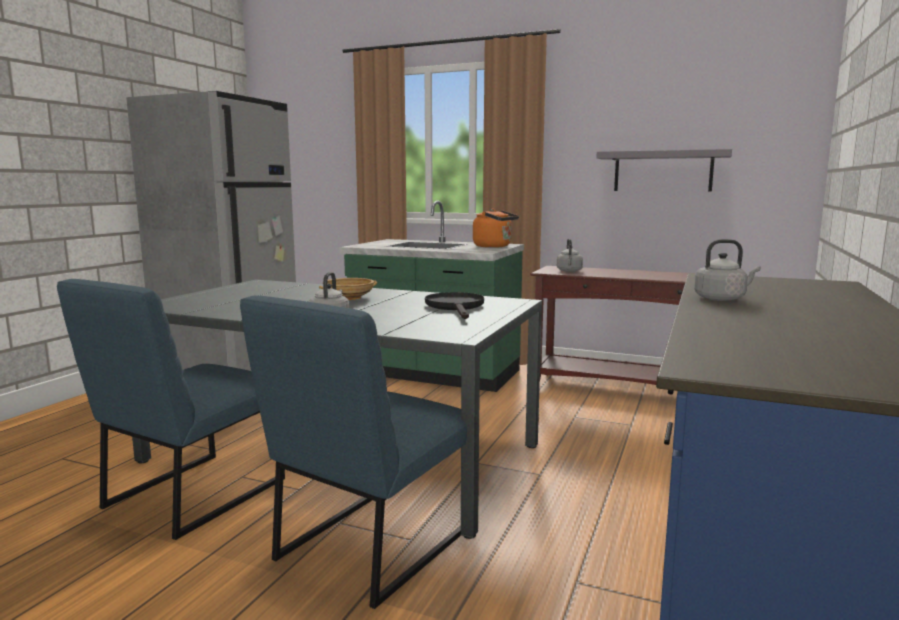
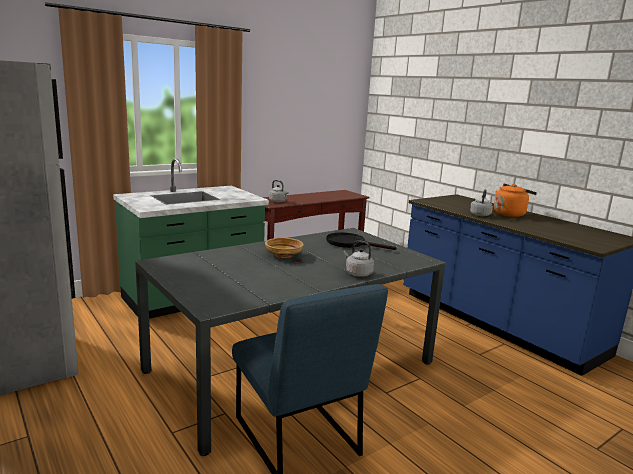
camera: 60 degrees left, 5 degrees up
blue chair [240,295,467,609] -> none
orange kettle [473,209,519,248] -> orange kettle moved to [494,183,537,217]
grey shelf [596,149,732,192] -> none

